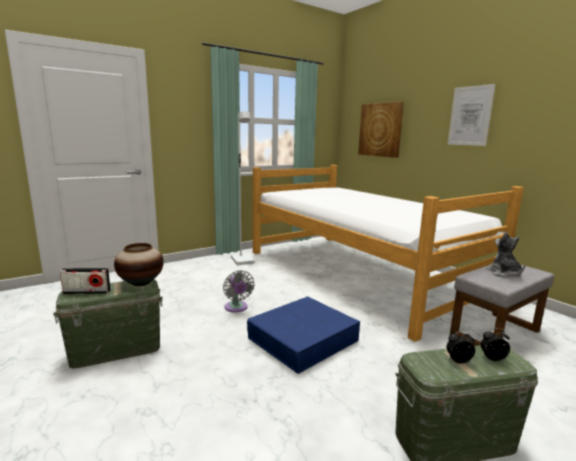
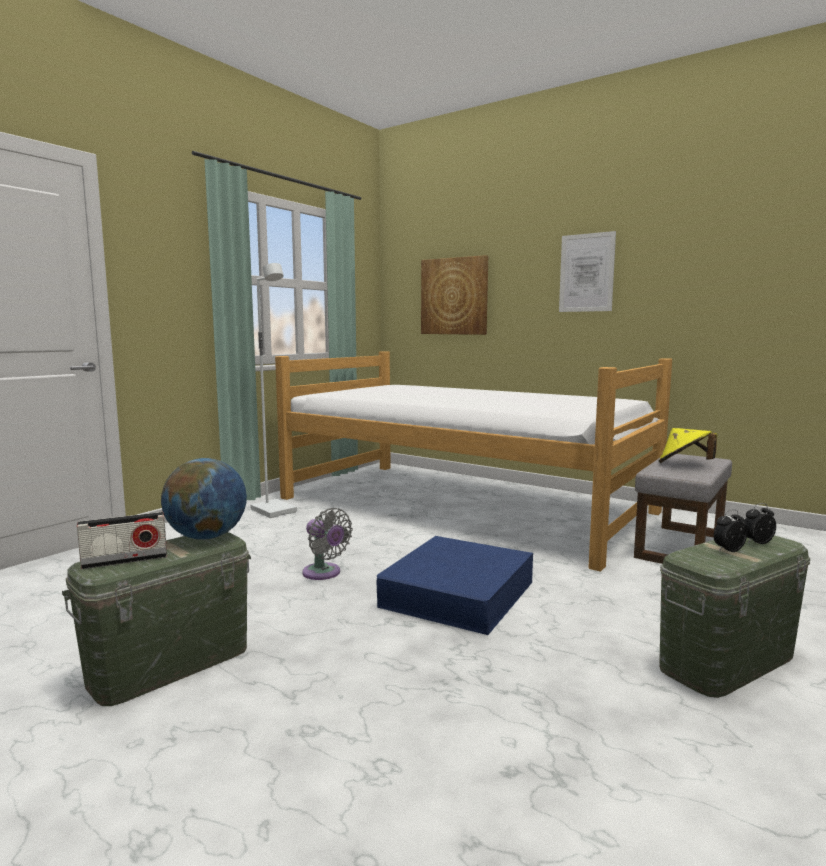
camera: 20 degrees left, 5 degrees down
vase [114,243,164,286] -> globe [161,458,247,540]
plush toy [486,232,525,278] -> yellow hat [659,428,717,463]

